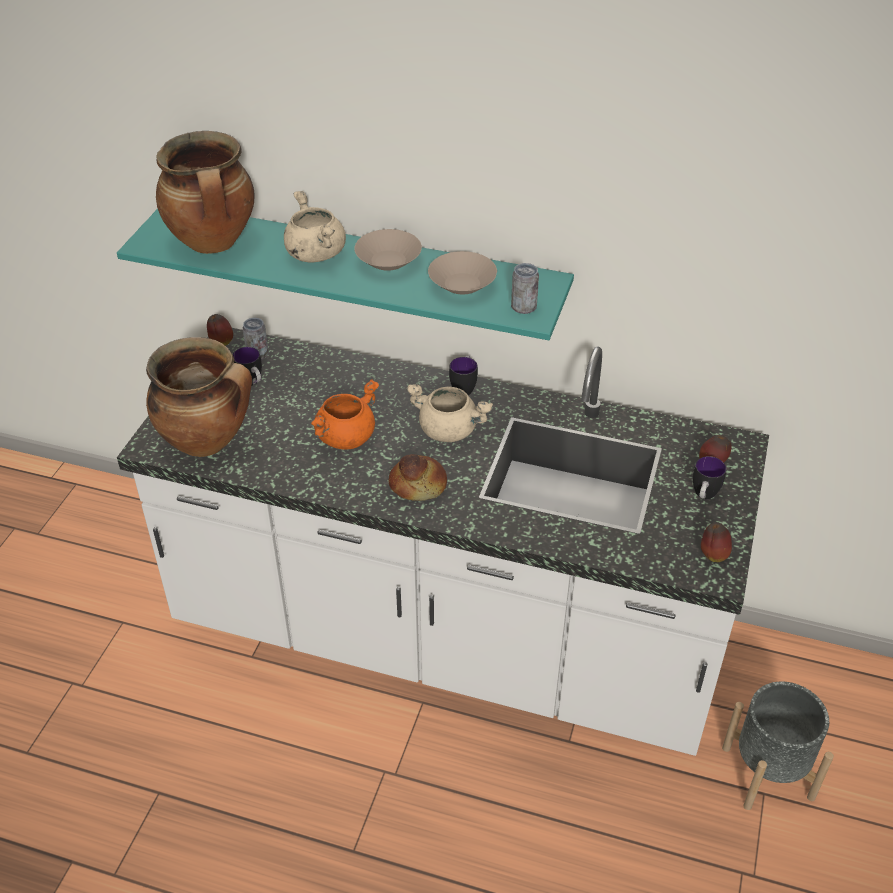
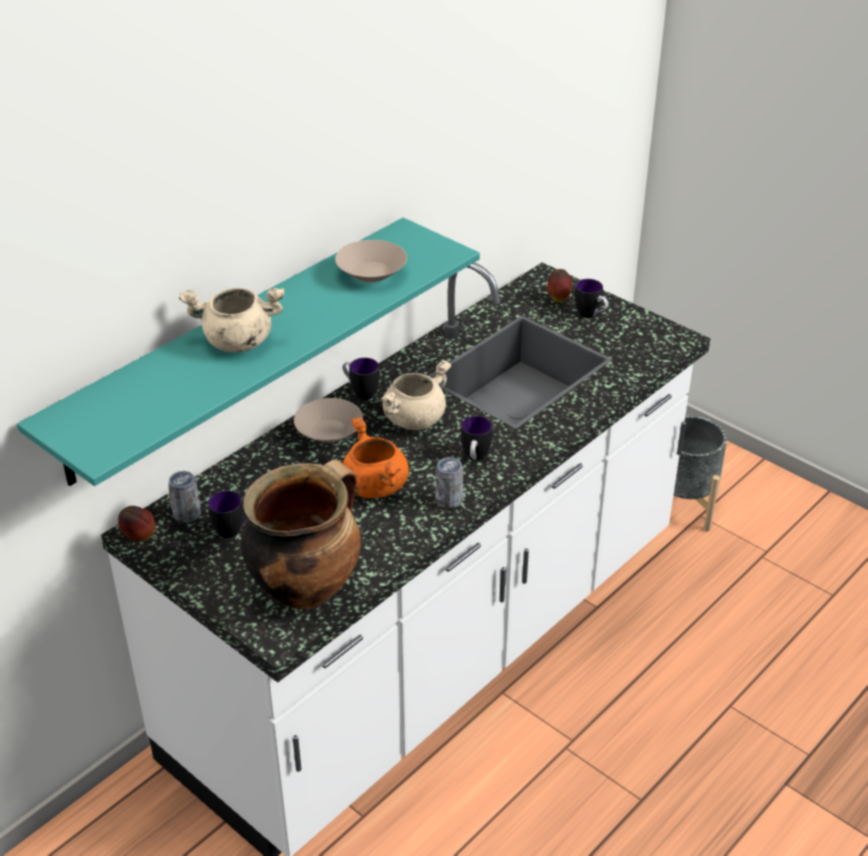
camera: 65 degrees left, 5 degrees down
cooking pot [156,131,255,254] -> none
beige bowl [354,229,422,271] -> beige bowl moved to [294,398,363,443]
bread [389,454,447,501] -> mug [460,416,493,461]
can [511,263,539,314] -> can moved to [436,457,463,509]
apple [701,522,732,562] -> none

